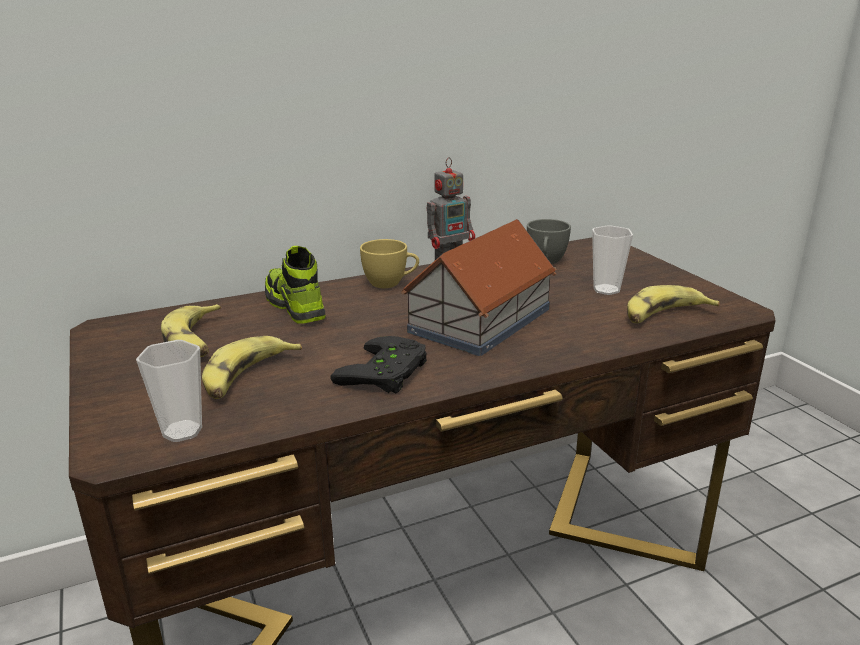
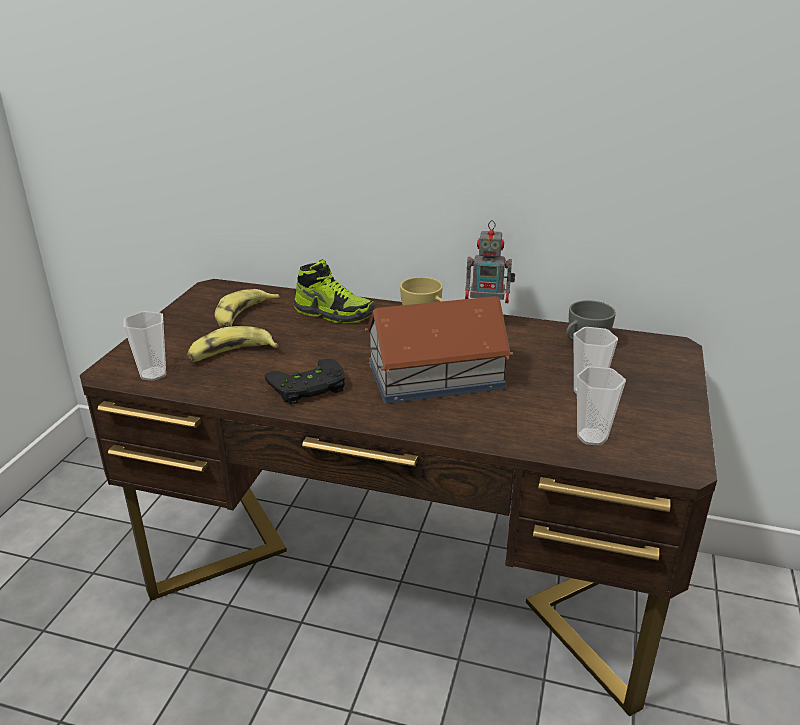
camera: 40 degrees right, 5 degrees up
shoe [265,246,325,324] -> shoe turned 105 degrees clockwise [294,259,375,324]
banana [627,285,720,323] -> cup [577,366,626,446]

